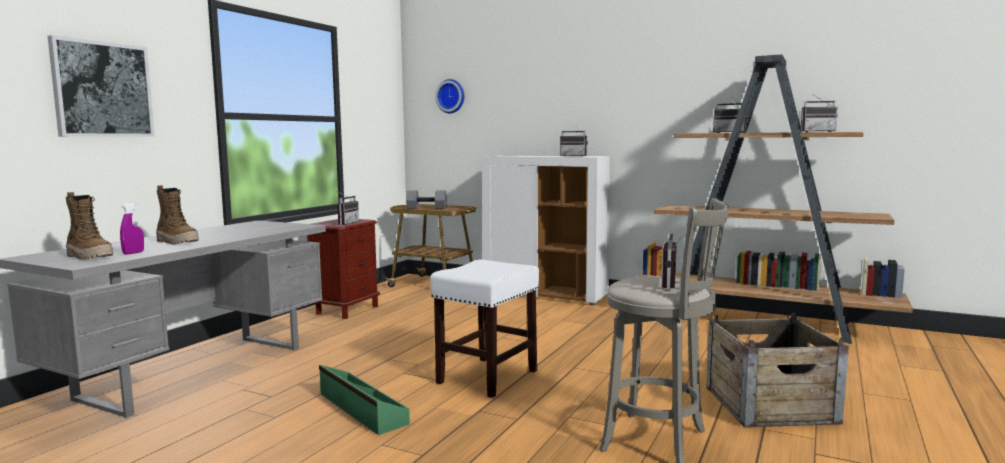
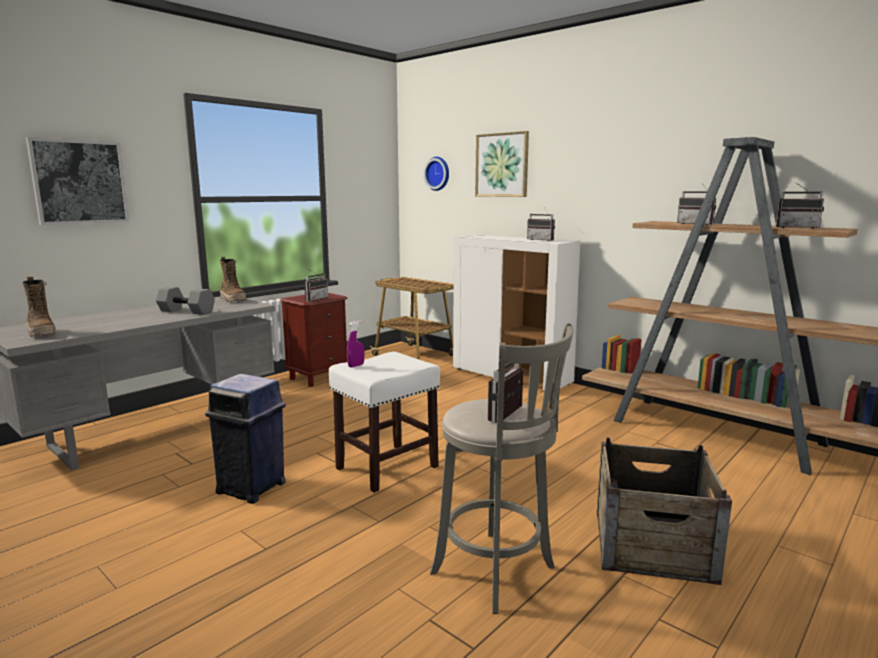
camera: 15 degrees right, 5 degrees up
purple spray bottle [120,202,144,255] -> purple spray bottle moved to [347,320,364,368]
boot [156,185,199,244] -> boot moved to [220,257,246,302]
green storage box [319,365,410,435] -> blue trash can [205,374,286,504]
grey dumbbell [406,190,447,208] -> grey dumbbell moved to [156,287,215,315]
none -> picture [475,131,529,197]

